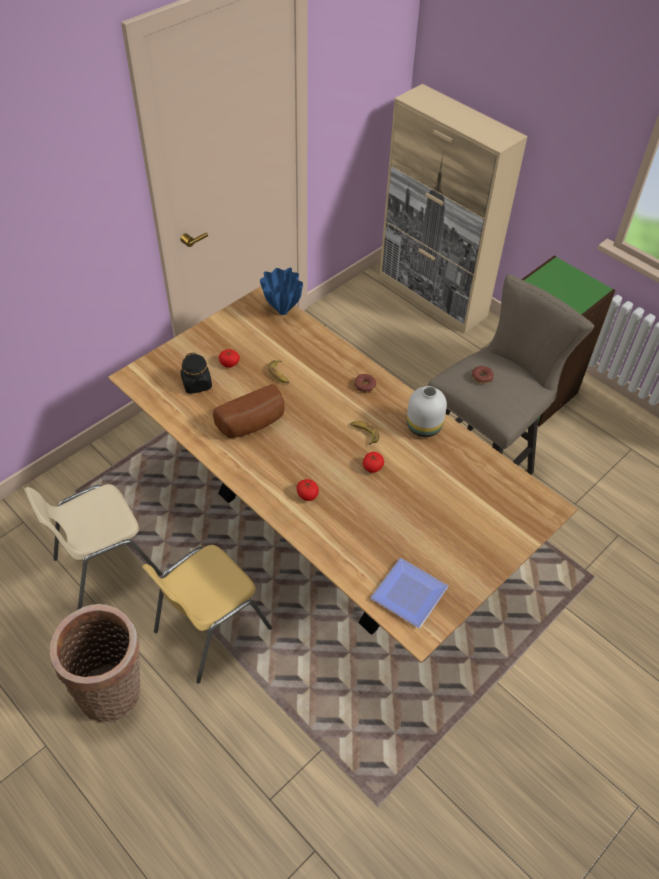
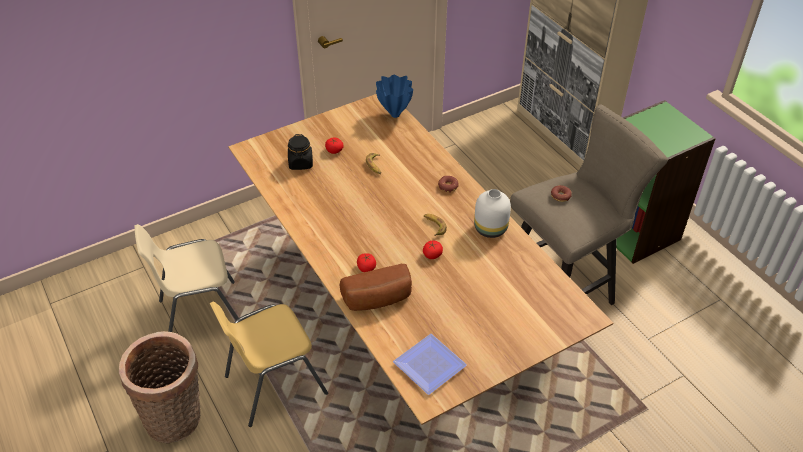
camera: 15 degrees right, 5 degrees down
bread [213,384,284,438] -> bread moved to [340,264,412,311]

